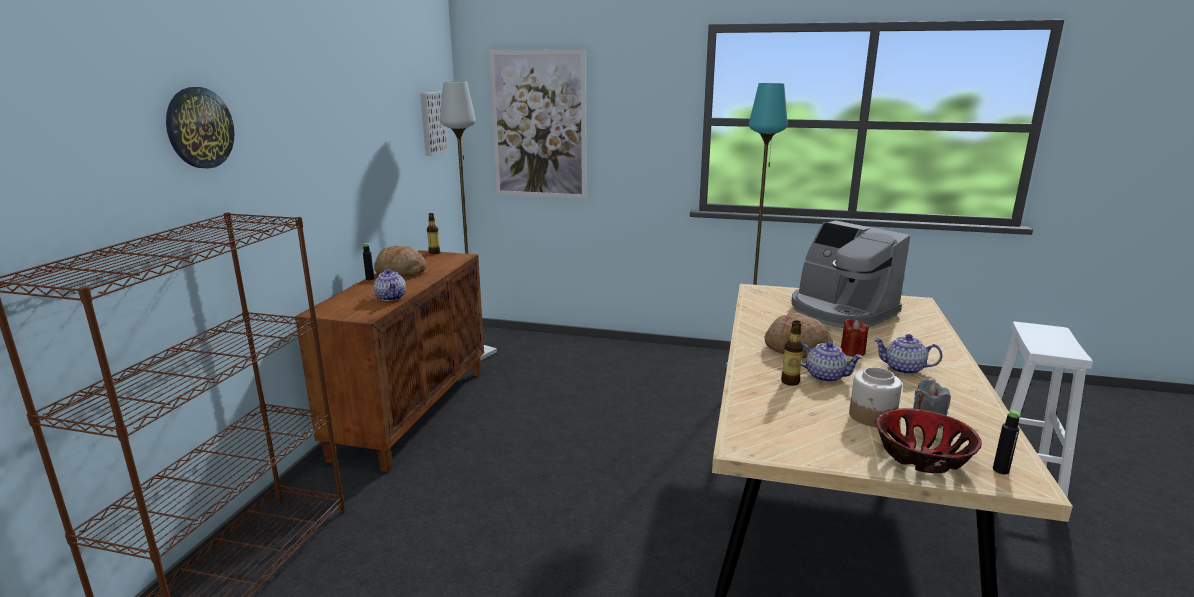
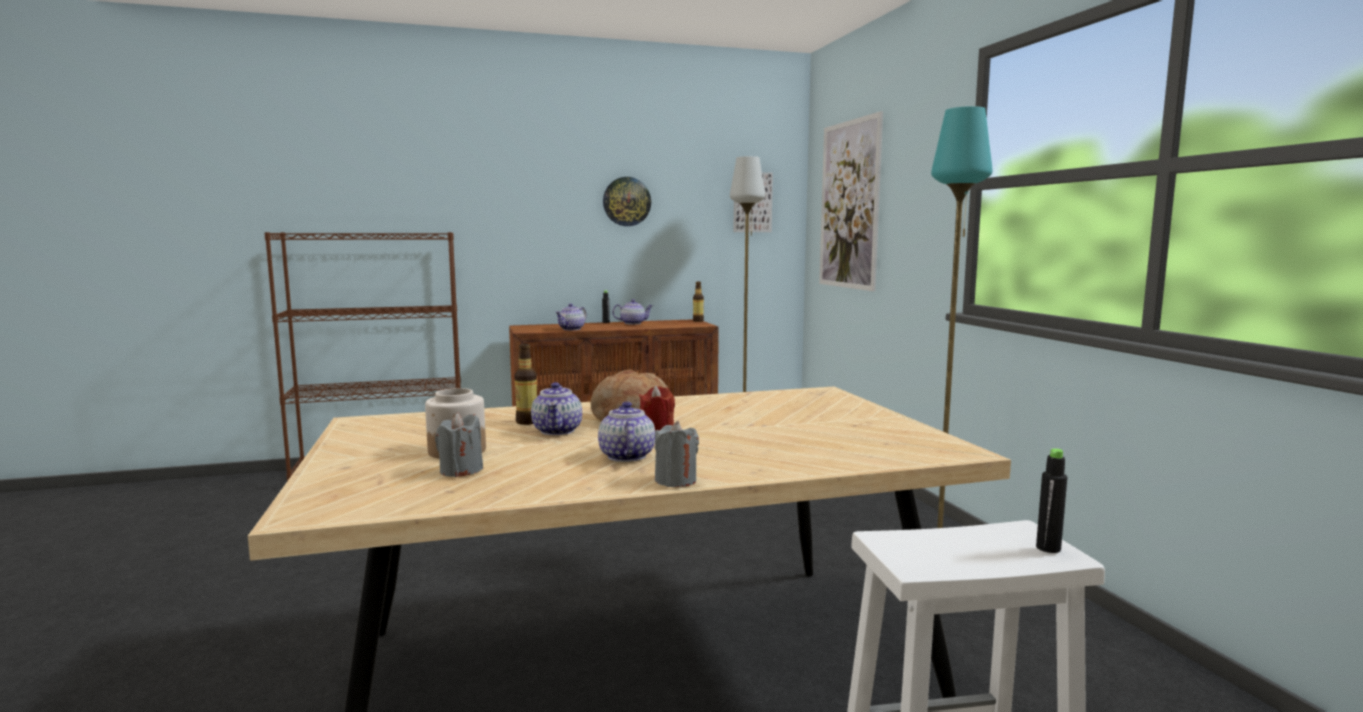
camera: 60 degrees right, 10 degrees down
wall clock [166,87,234,168] -> wall clock moved to [603,177,651,226]
bread [374,245,426,276] -> teapot [612,299,653,325]
coffee machine [791,221,910,328] -> none
bowl [875,408,982,473] -> none
black bottle [993,410,1021,474] -> black bottle moved to [1036,448,1067,553]
none -> grey candle [655,421,699,487]

